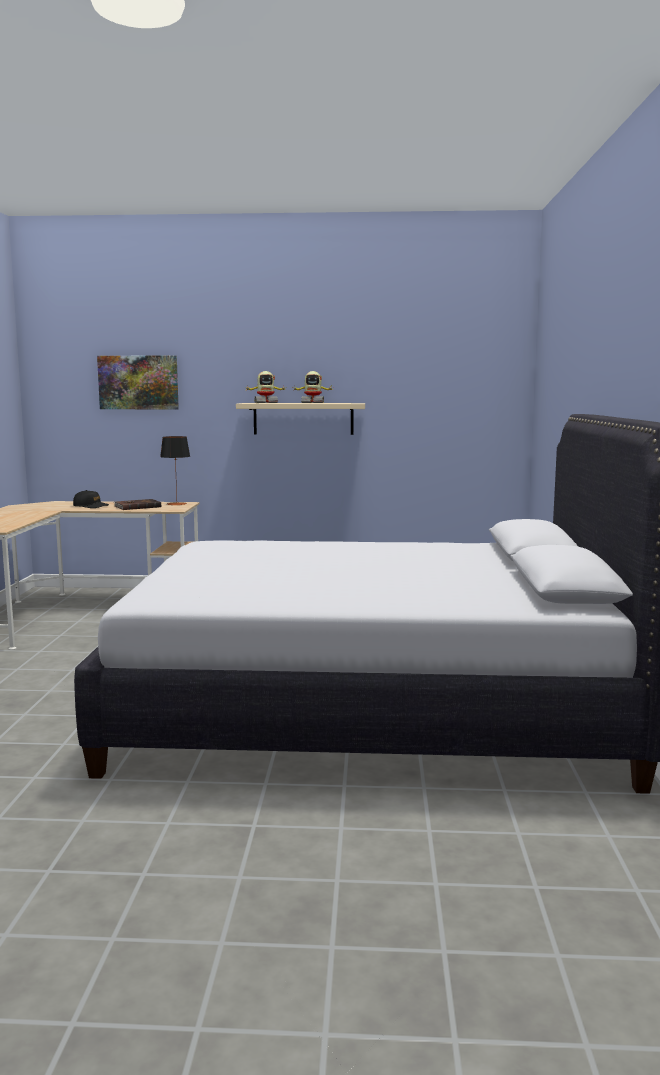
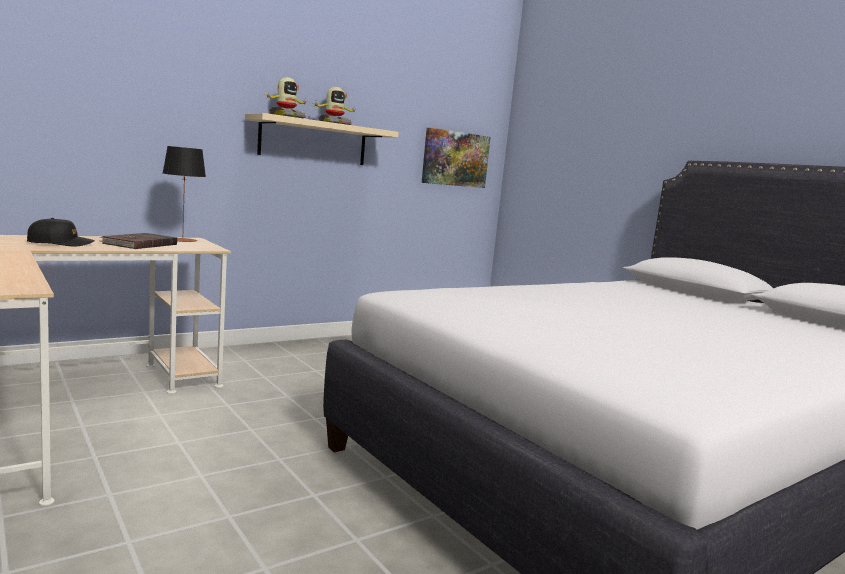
camera: 40 degrees left, 0 degrees up
picture [97,356,179,409] -> picture moved to [422,128,491,188]

